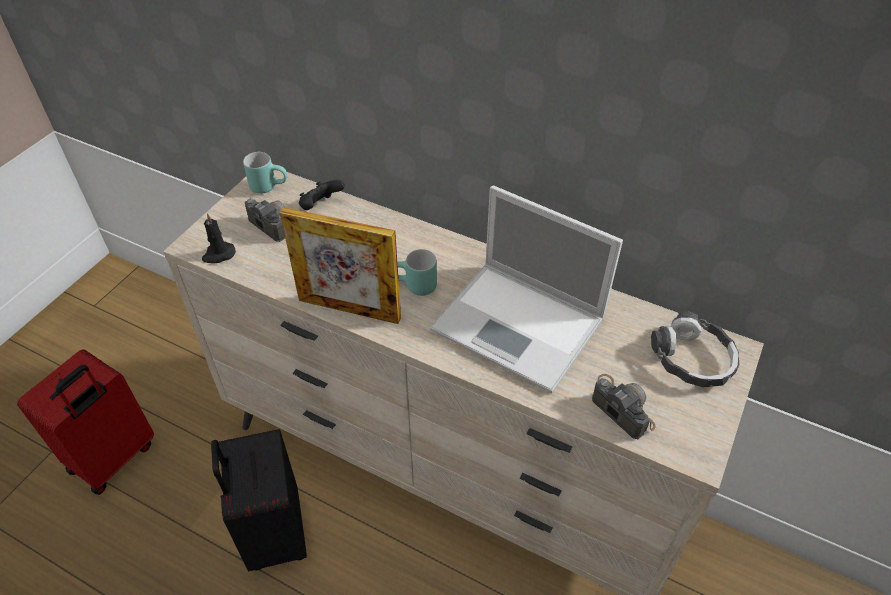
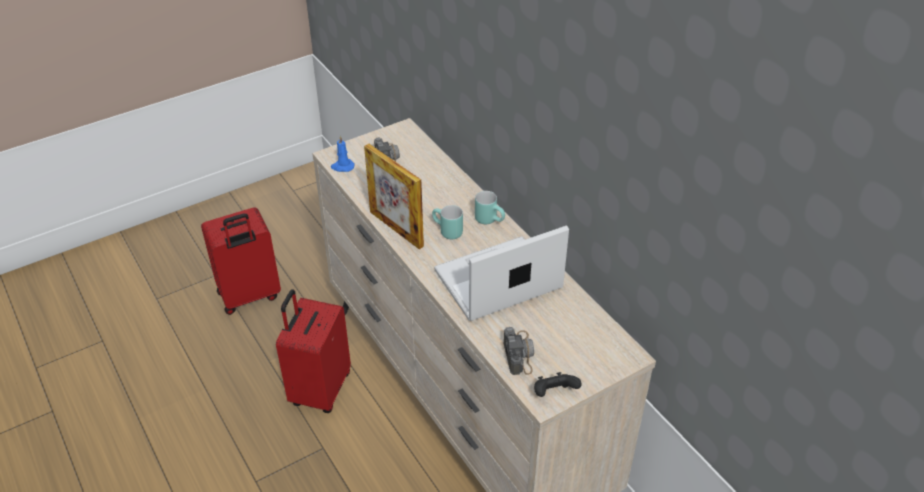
camera: 30 degrees right, 5 degrees down
black candle [202,213,236,263] -> blue candle [331,136,355,172]
black suitcase [211,429,307,571] -> red suitcase [276,289,351,413]
turquoise mug [243,152,287,194] -> turquoise mug moved to [475,191,505,224]
black game controller [299,180,345,210] -> black game controller moved to [534,372,582,397]
laptop [430,185,623,393] -> laptop turned 90 degrees clockwise [434,225,569,321]
headphones [651,311,740,387] -> none

